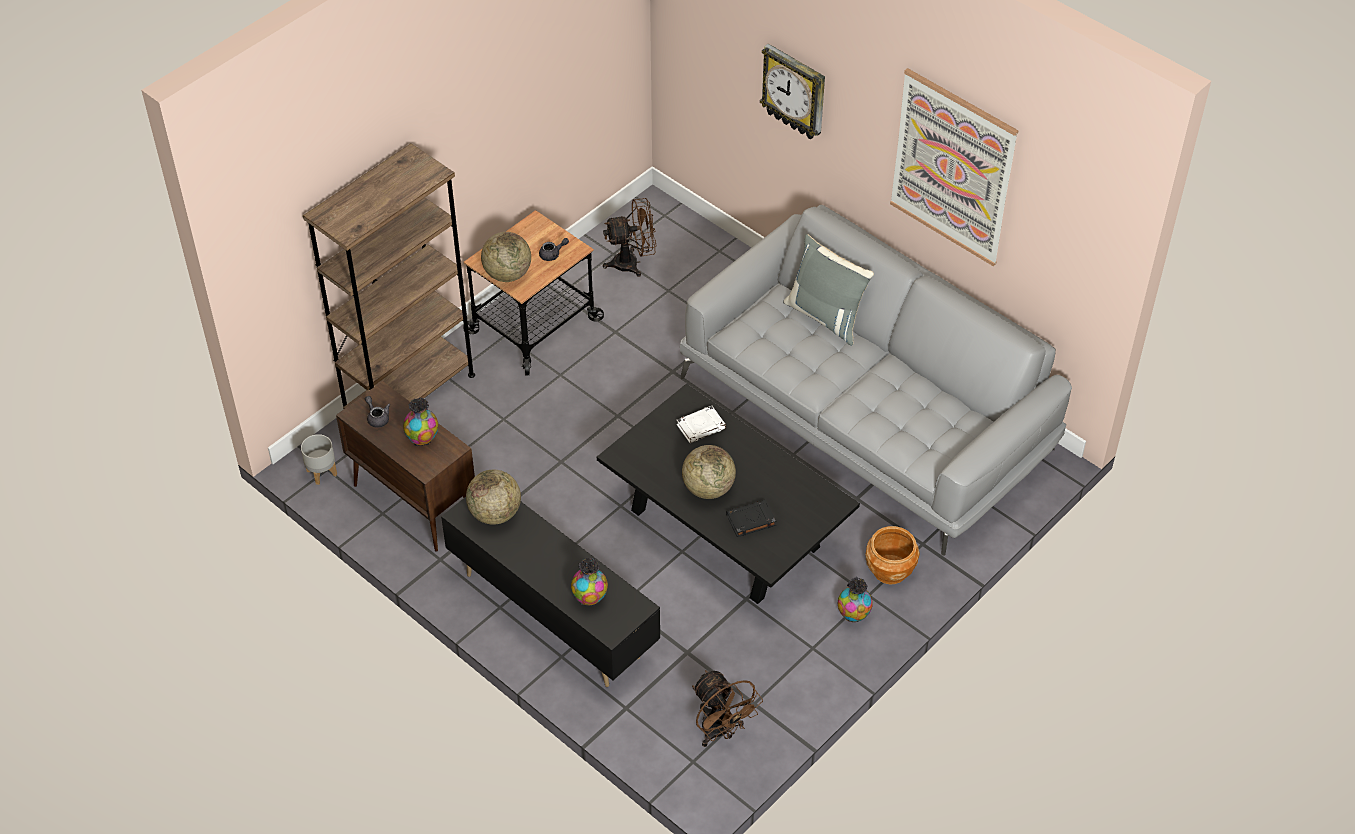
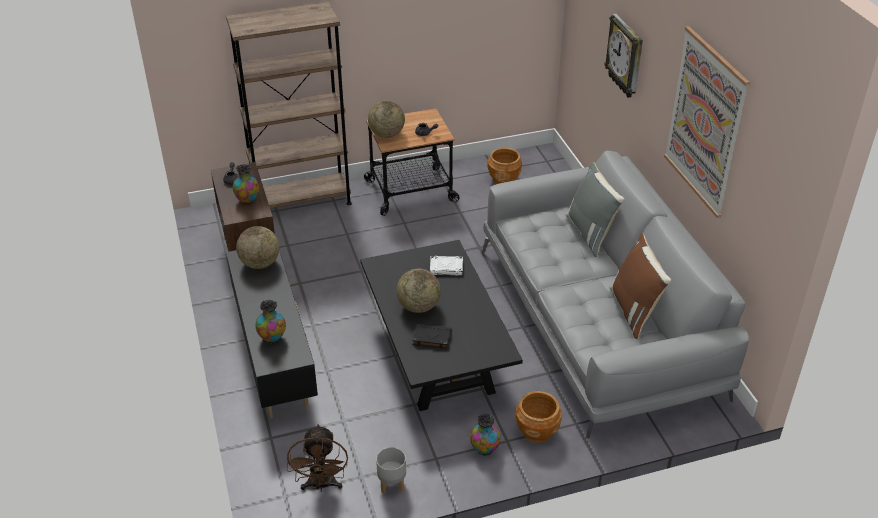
camera: 30 degrees right, 10 degrees down
grey planter [301,434,337,485] -> grey planter moved to [376,447,406,494]
brown fan [603,198,656,277] -> brown planter [487,148,522,184]
none -> brown pillow [610,234,671,339]

